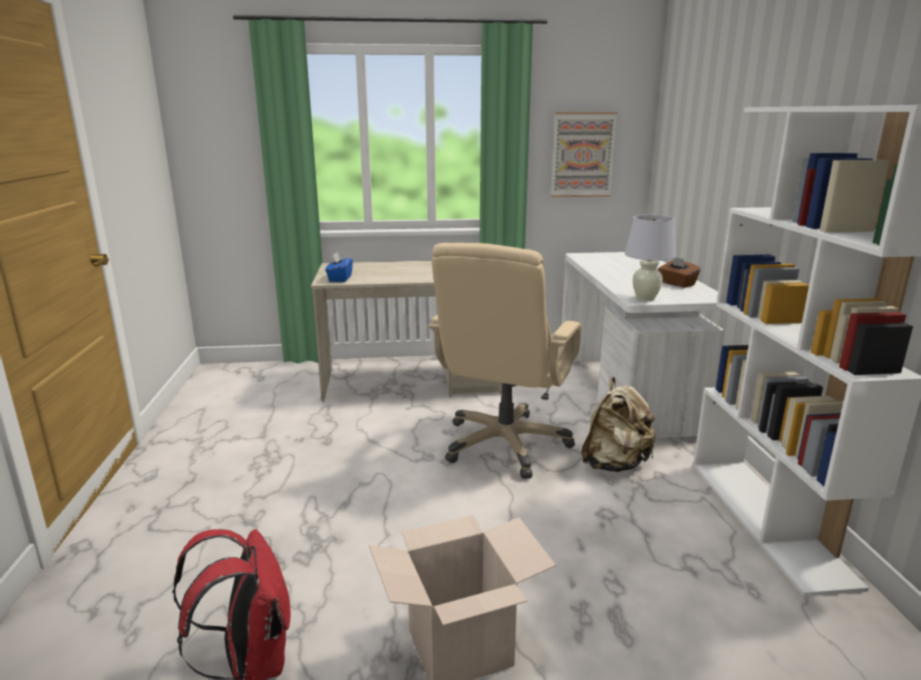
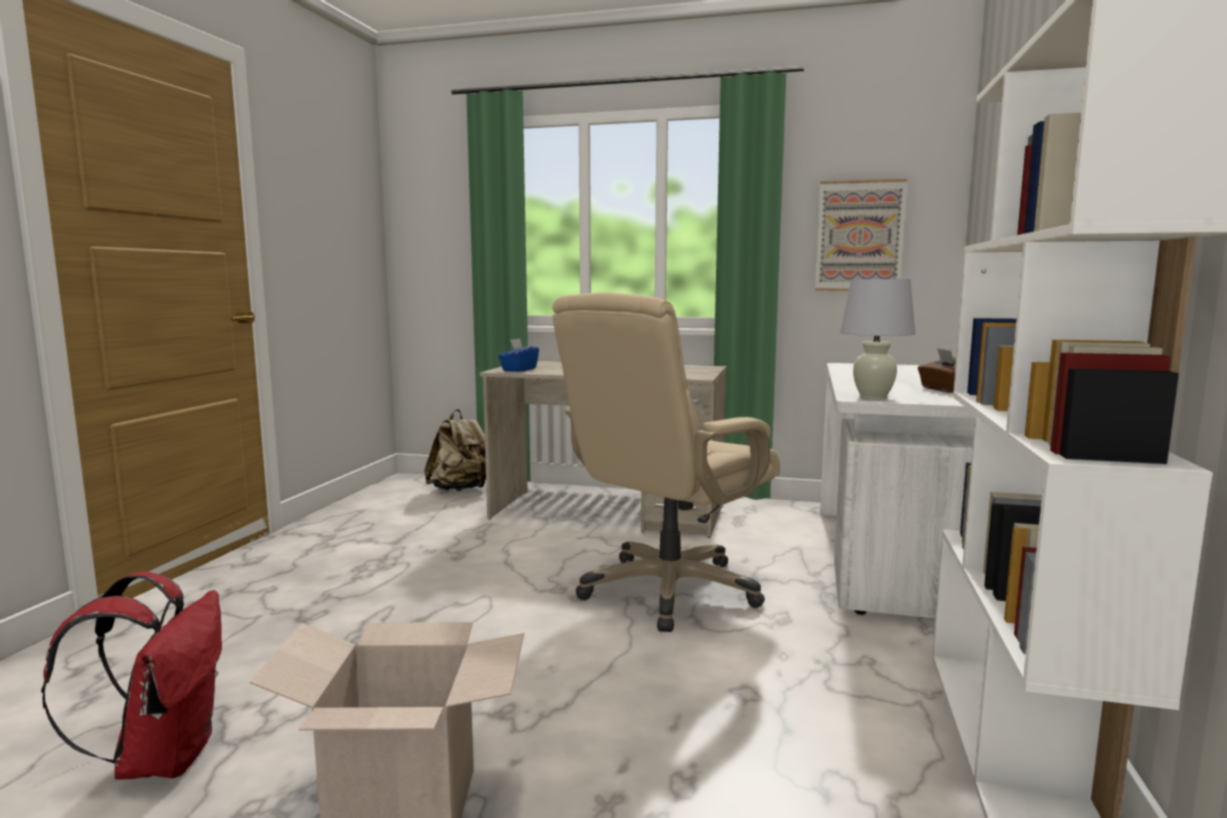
camera: 20 degrees right, 10 degrees down
beige backpack [581,377,657,472] -> beige backpack moved to [424,409,486,491]

